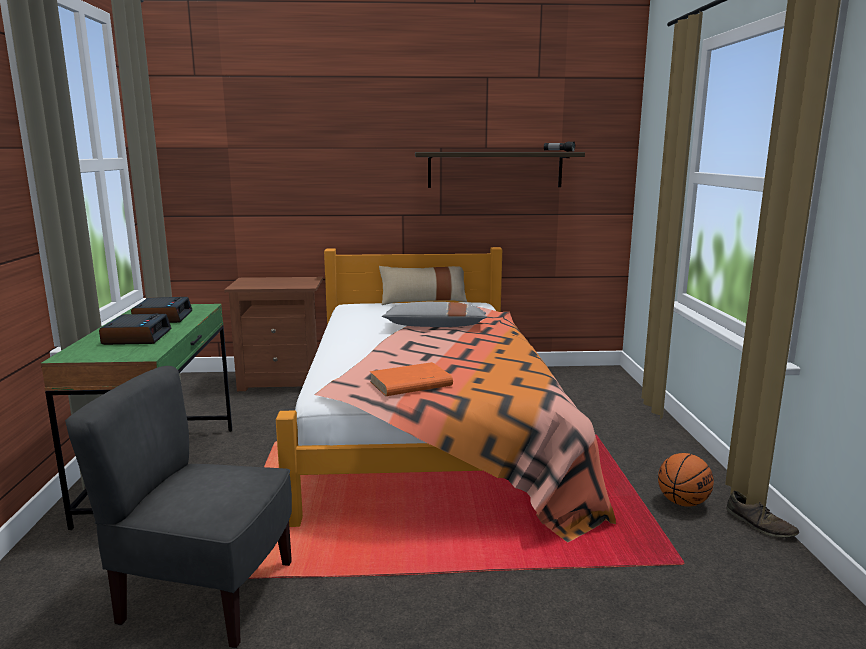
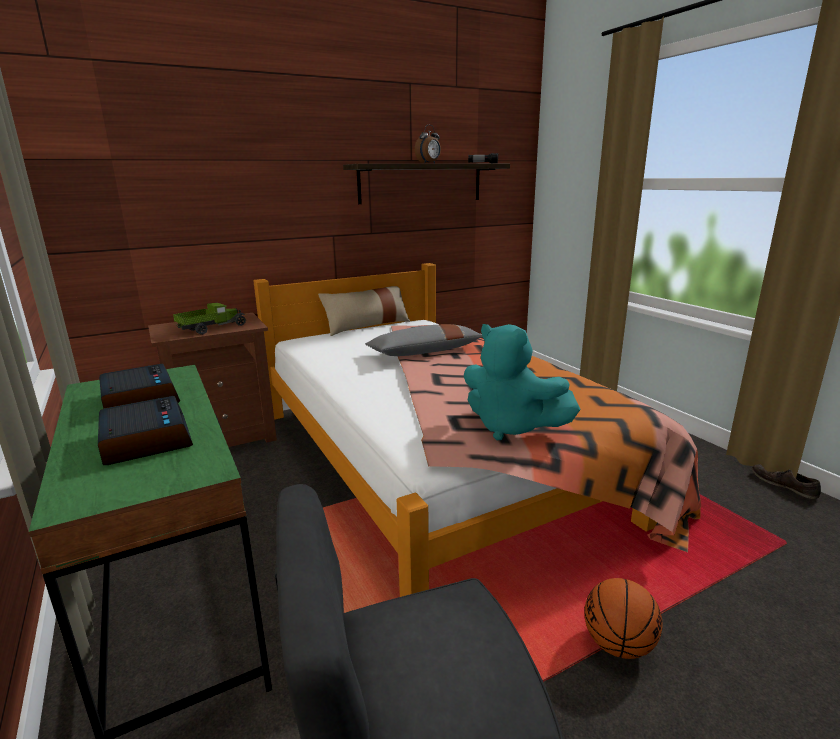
camera: 25 degrees left, 5 degrees up
orange book [369,362,453,396] -> turquoise plush toy [464,324,581,440]
basketball [658,453,714,507] -> basketball moved to [584,578,663,659]
brown shoe [726,491,799,538] -> brown shoe turned 150 degrees counterclockwise [752,464,821,499]
none -> toy truck [173,303,247,335]
none -> alarm clock [415,125,441,164]

